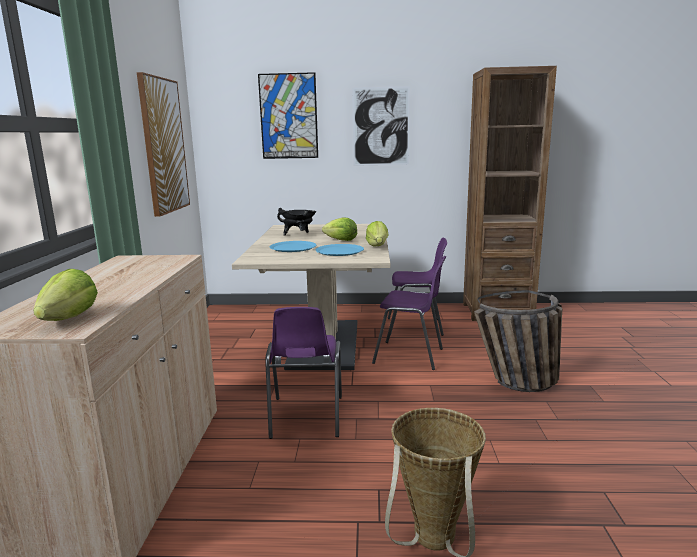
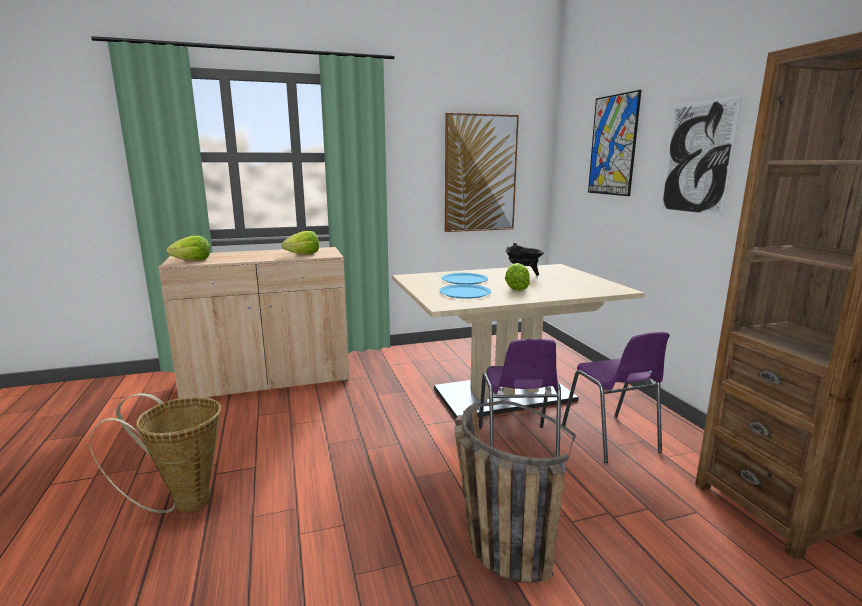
camera: 70 degrees right, 0 degrees up
purple chair [265,307,342,439] -> none
lettuce [366,221,388,246] -> lettuce moved to [282,231,319,254]

